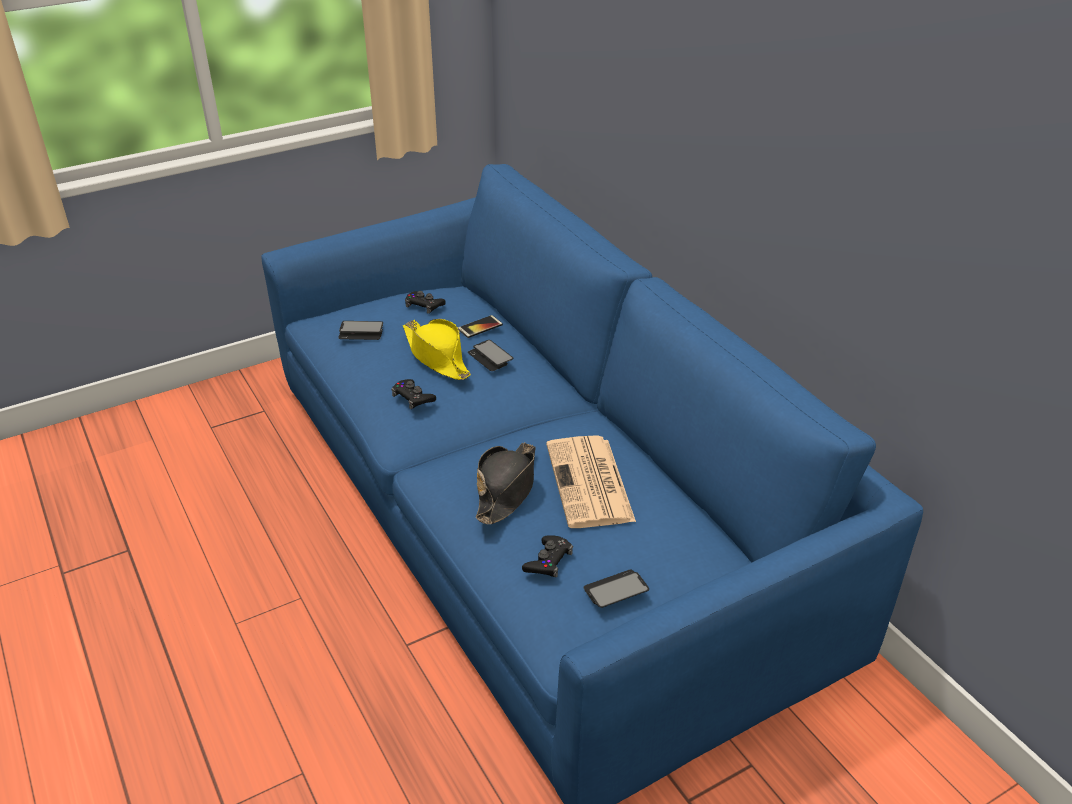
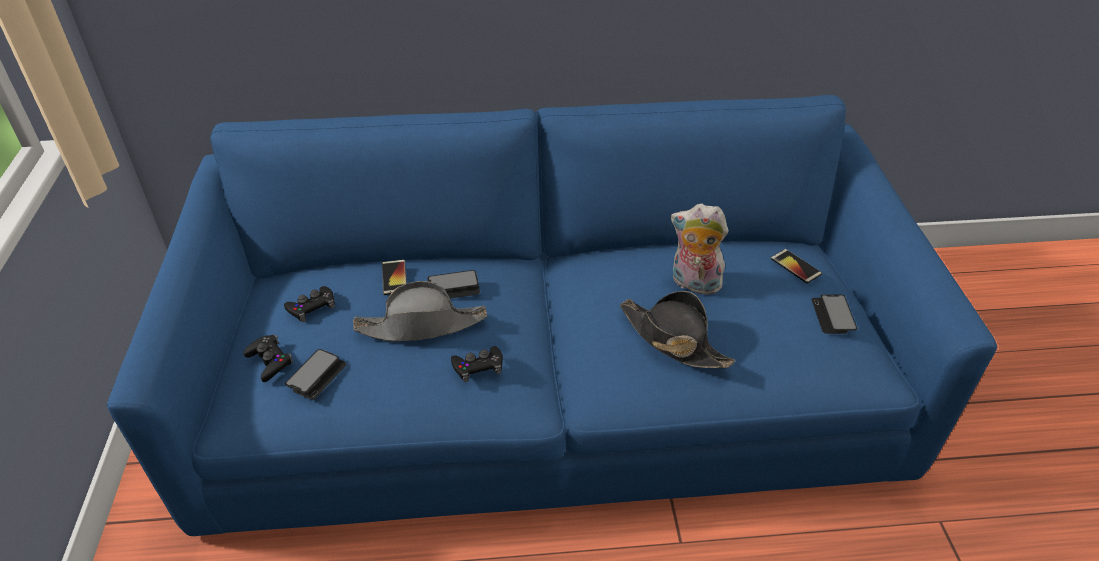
camera: 65 degrees left, 5 degrees up
yellow hat [403,319,471,380] -> grey hat [353,281,487,342]
black game controller [522,535,573,577] -> black game controller moved to [243,335,293,382]
newspaper [546,435,636,528] -> plush toy [671,204,728,295]
none -> phone [770,249,822,284]

